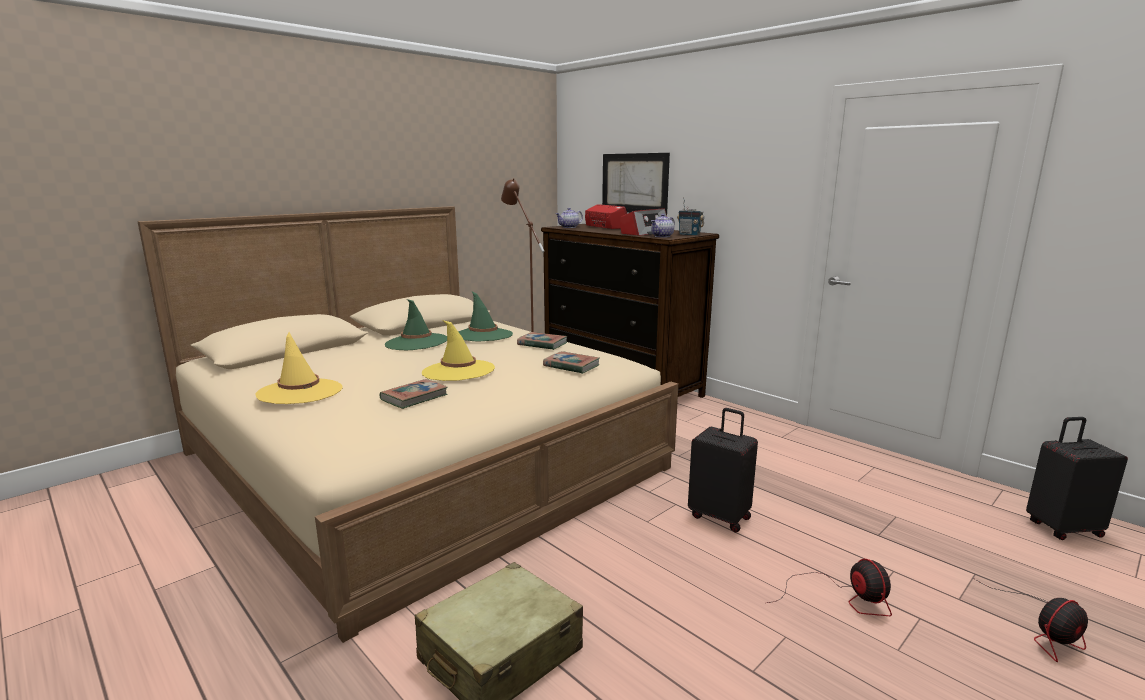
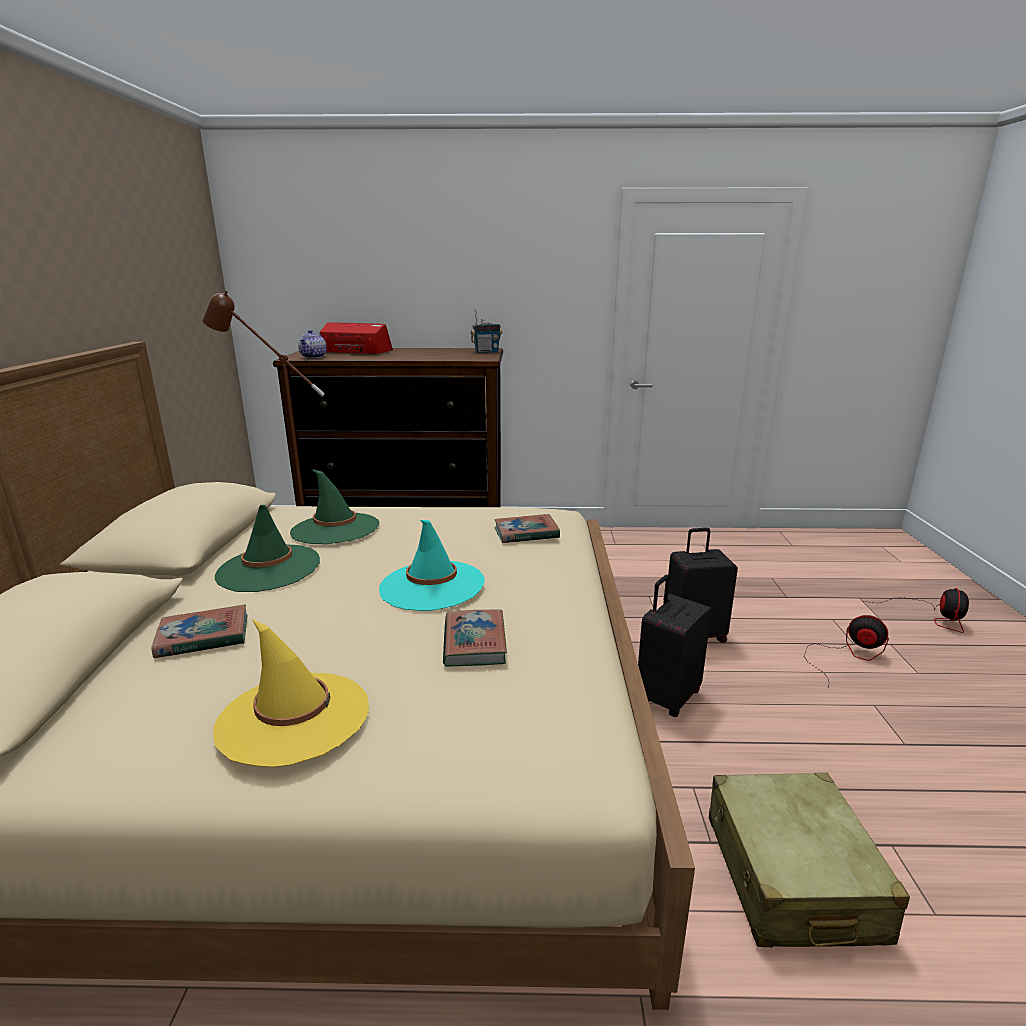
camera: 45 degrees left, 5 degrees up
yellow hat [422,320,495,381] -> turquoise hat [379,520,485,611]
book [517,332,567,350] -> book moved to [151,604,247,658]
picture [602,153,670,215] -> none
radio [620,208,667,236] -> none
teapot [651,214,675,237] -> none
black suitcase [1026,417,1128,540] -> black suitcase moved to [638,575,712,717]

